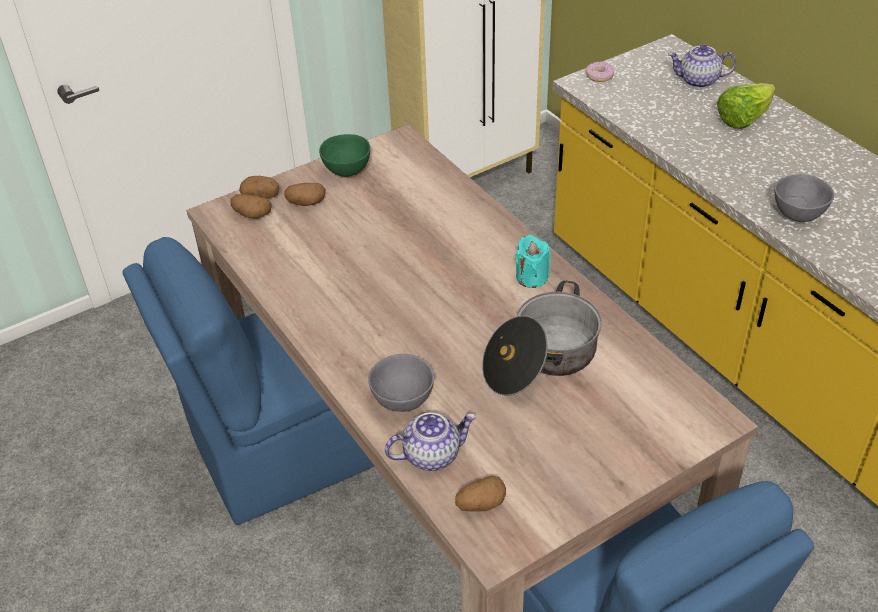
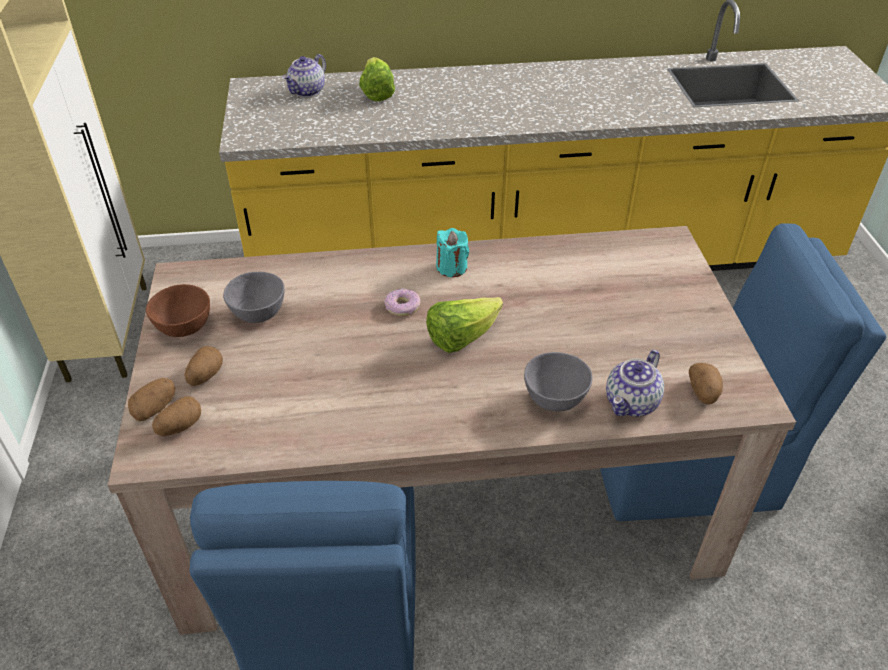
camera: 65 degrees left, 0 degrees up
green bowl [319,134,370,177] -> brown bowl [146,284,210,337]
teapot [385,412,476,471] -> teapot turned 150 degrees counterclockwise [606,350,664,416]
cooking pot [482,281,602,396] -> none
donut [585,62,614,82] -> donut moved to [384,288,420,316]
grey bowl [775,174,834,222] -> grey bowl moved to [223,272,284,323]
none -> lettuce [426,297,503,353]

